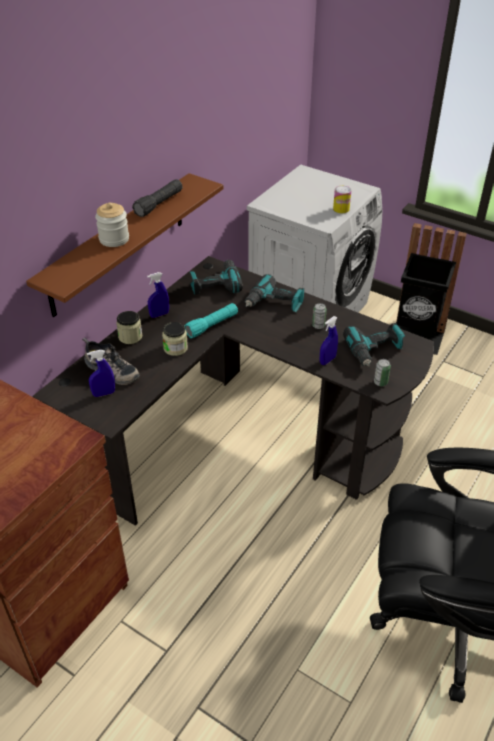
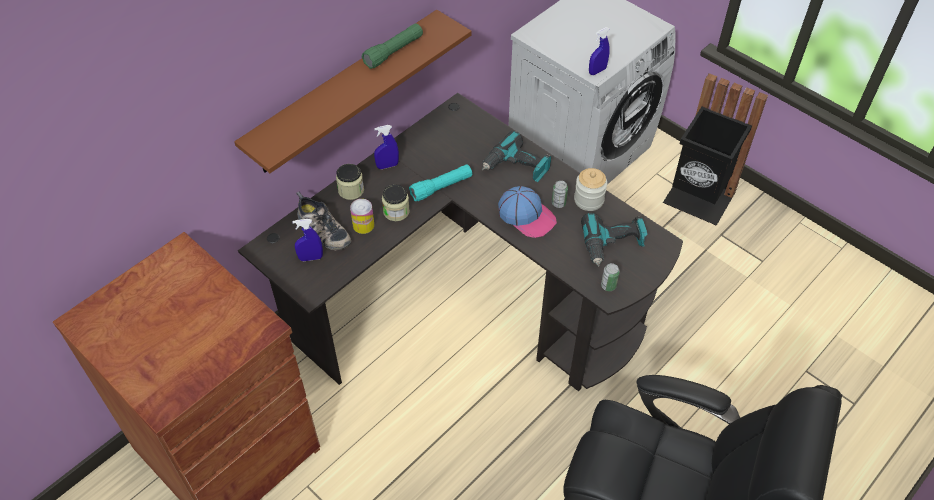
camera: 10 degrees right, 10 degrees up
jar [95,202,129,247] -> jar moved to [574,168,607,211]
black flashlight [132,179,183,217] -> green flashlight [362,24,423,69]
power drill [190,260,243,295] -> none
blue spray bottle [320,316,338,365] -> blue spray bottle moved to [589,27,609,75]
can [333,186,351,213] -> can moved to [350,199,374,234]
none -> cap [498,186,557,238]

